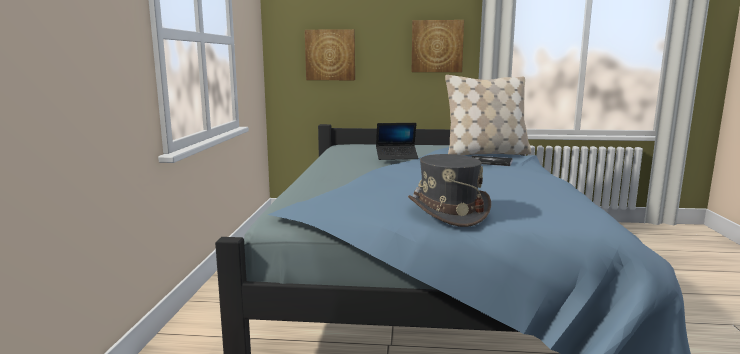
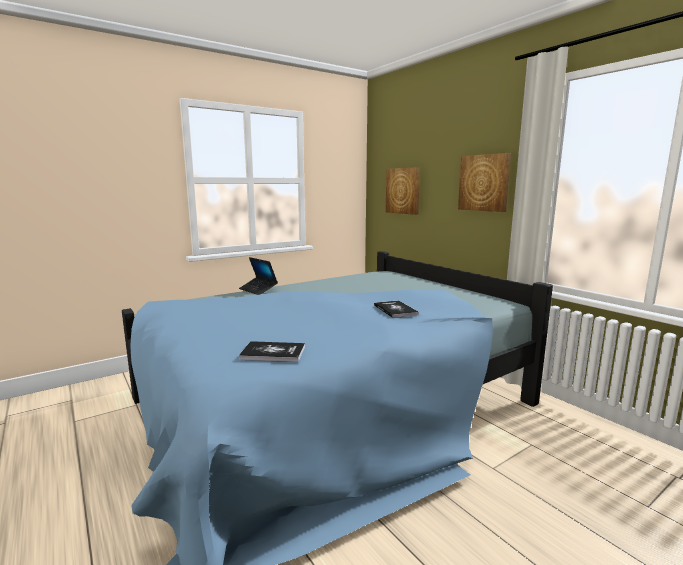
camera: 50 degrees right, 0 degrees up
laptop [376,123,419,160] -> laptop moved to [239,257,278,295]
grey hat [408,154,491,227] -> none
beige pillow [445,75,531,155] -> none
none -> book [239,341,305,362]

